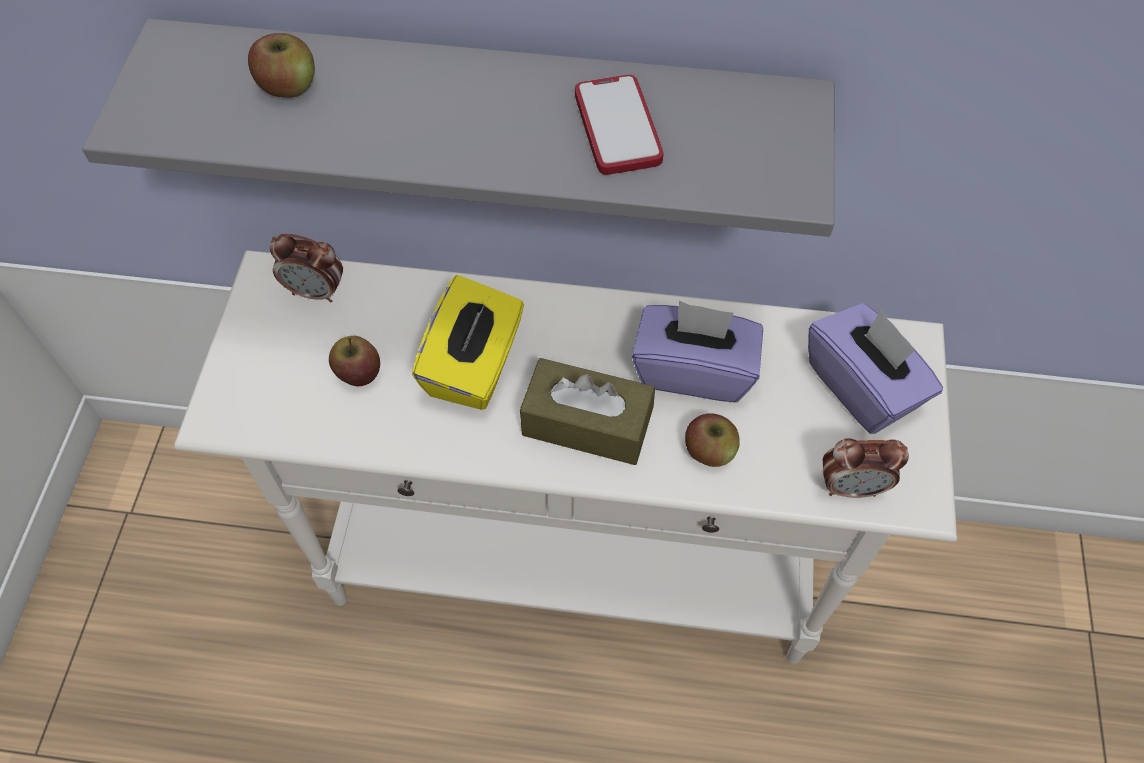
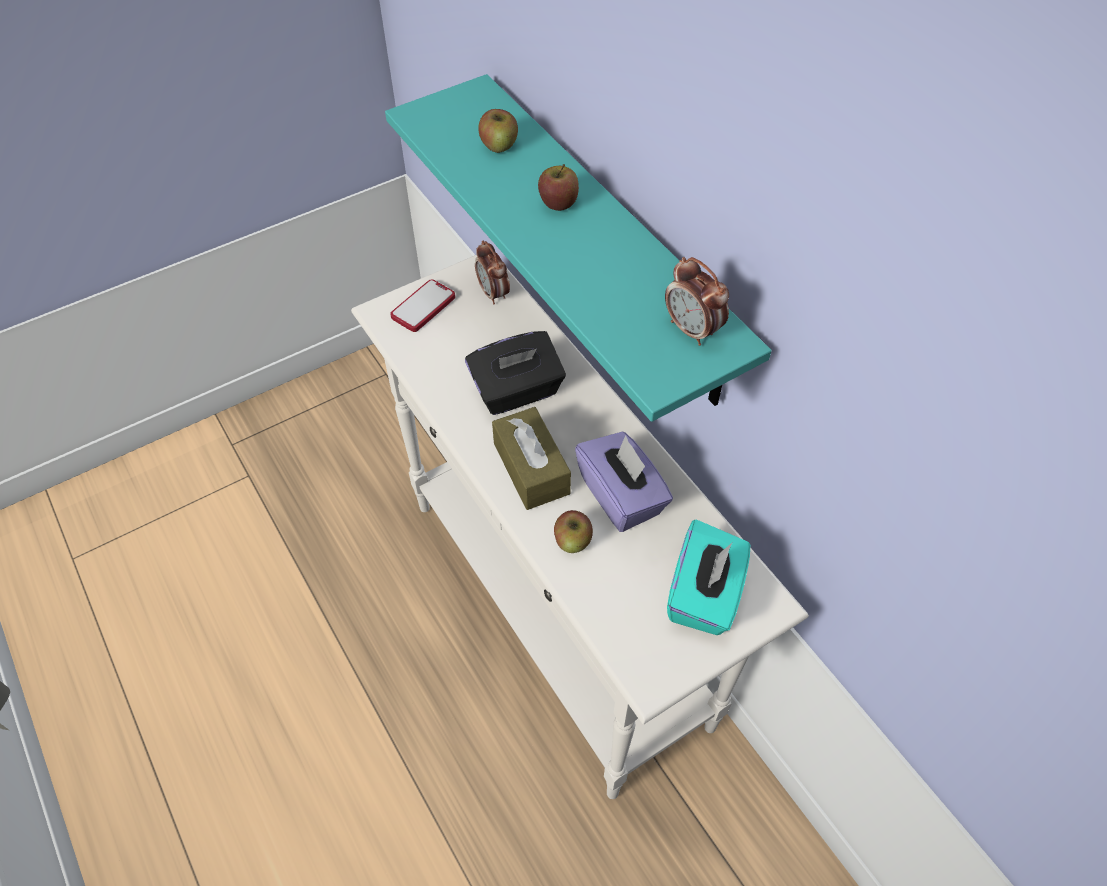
camera: 50 degrees right, 5 degrees down
grey shelf [82,19,835,237] -> turquoise shelf [385,74,772,422]
apple [329,336,380,386] -> apple moved to [538,164,579,211]
yellow tissue box [412,275,524,410] -> black tissue box [465,331,566,415]
phone [575,75,664,175] -> phone moved to [390,279,455,332]
purple tissue box [808,303,943,434] -> turquoise tissue box [667,519,750,635]
alarm clock [823,438,909,498] -> alarm clock moved to [665,257,729,346]

